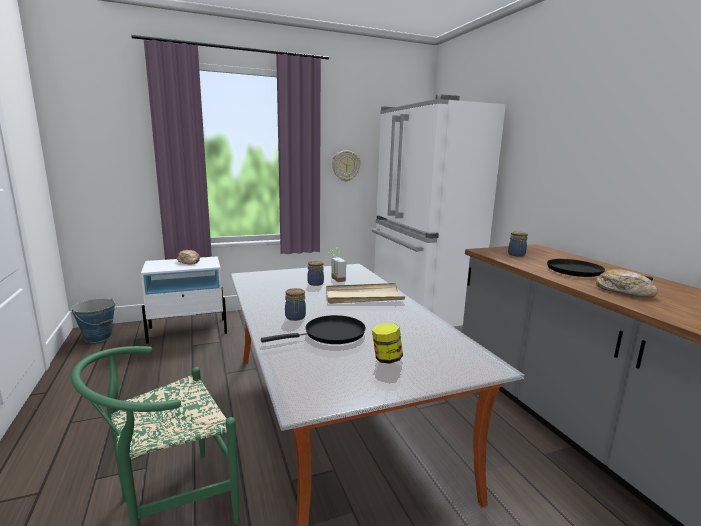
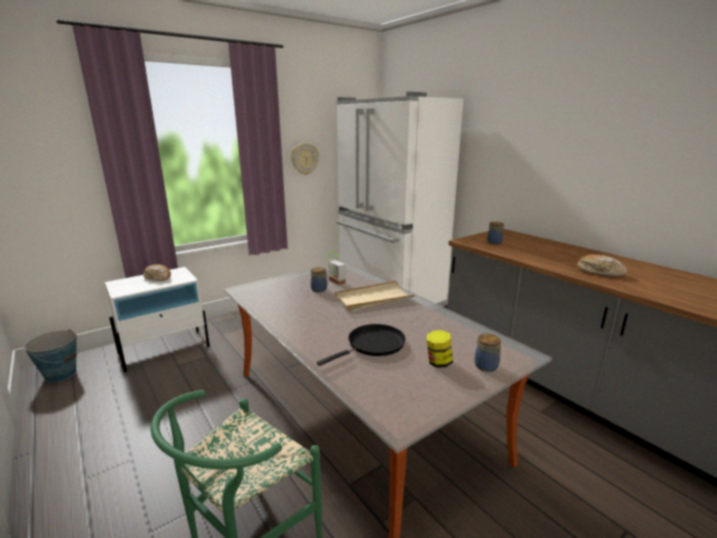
camera: 15 degrees left, 5 degrees up
jar [285,288,306,321] -> jar moved to [474,334,501,372]
black frying pan [547,259,653,281] -> none

